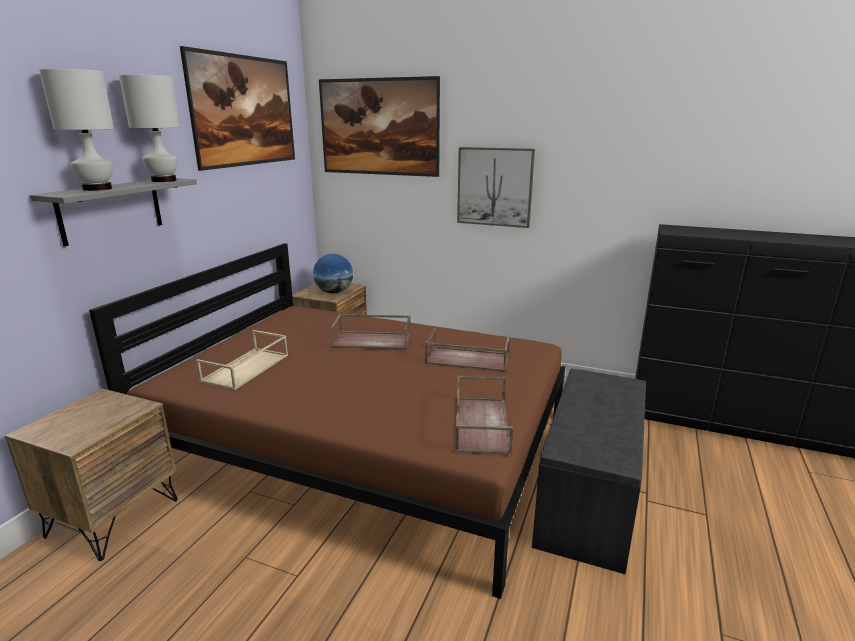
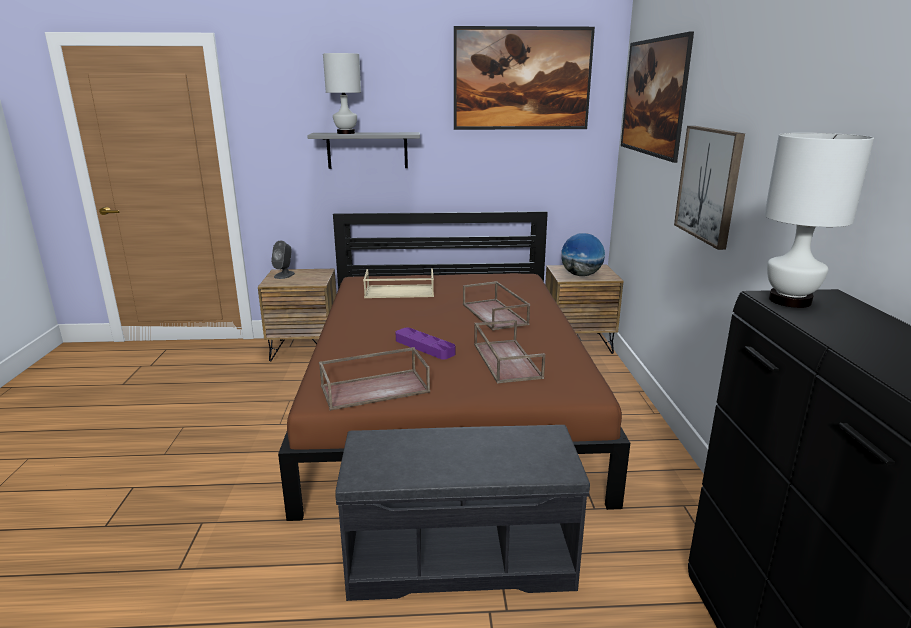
camera: 65 degrees right, 0 degrees up
white table lamp [119,75,180,182] -> white table lamp moved to [764,133,874,308]
none -> grey speaker [271,241,295,279]
none -> purple tray [395,328,455,359]

